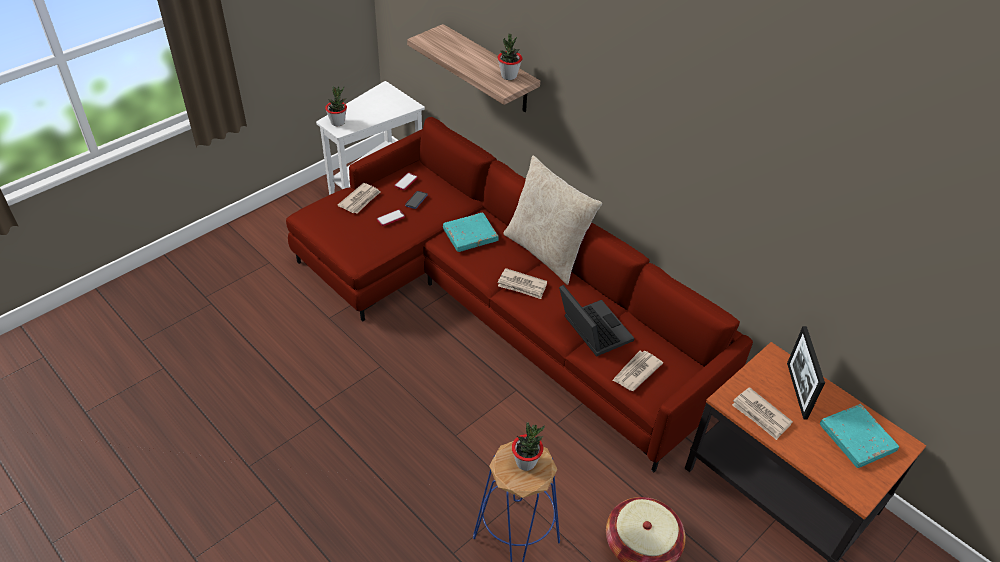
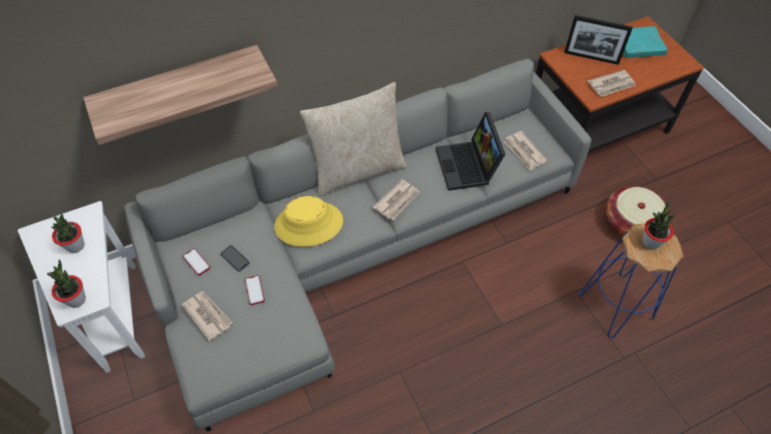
camera: 70 degrees left, 10 degrees up
red sofa [286,117,753,472] -> grey sofa [124,59,591,431]
turquoise book [443,212,499,252] -> yellow hat [274,196,343,247]
potted plant [498,34,522,80] -> potted plant moved to [51,213,84,253]
laptop [559,285,634,357] -> laptop turned 90 degrees counterclockwise [436,112,505,191]

